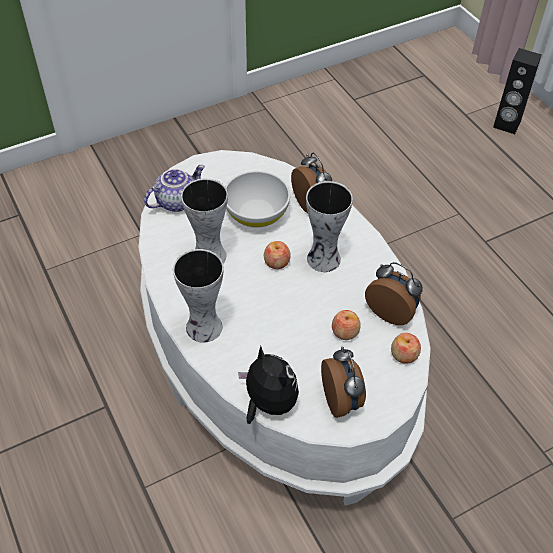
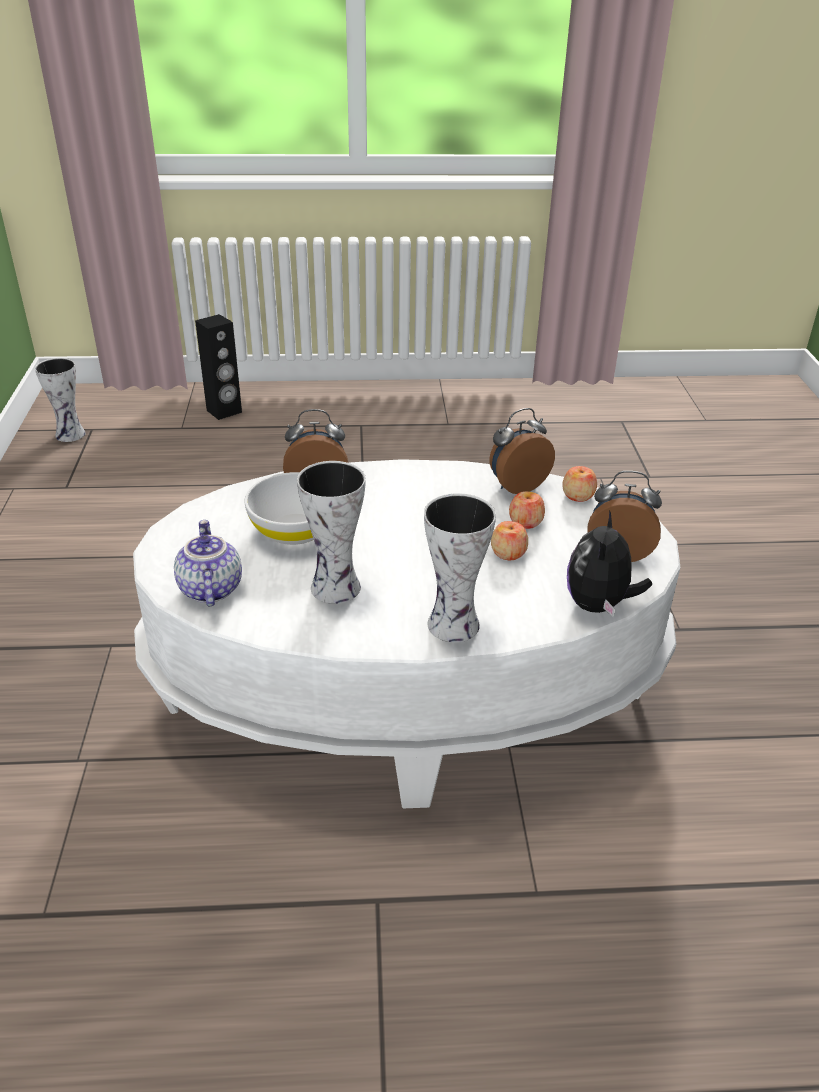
camera: 65 degrees left, 15 degrees down
plush toy [238,346,299,424] -> plush toy turned 60 degrees counterclockwise [567,510,652,617]
apple [264,241,291,269] -> apple moved to [491,521,528,560]
vase [306,181,353,272] -> vase moved to [35,358,86,442]

